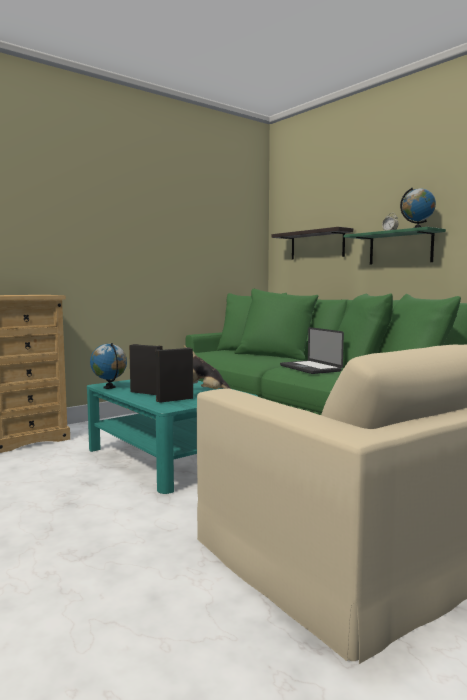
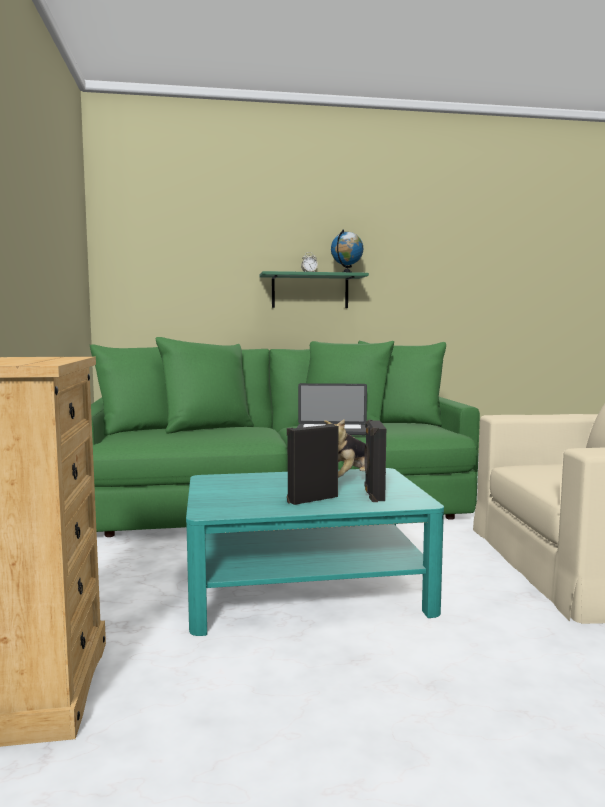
camera: 60 degrees left, 0 degrees up
globe [90,343,127,389] -> none
shelf [272,227,353,260] -> none

